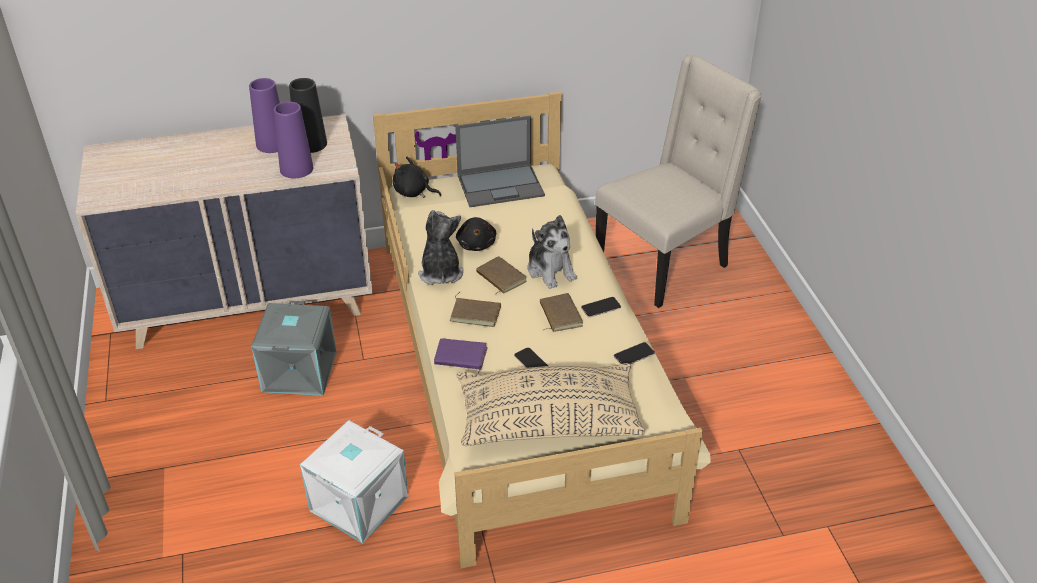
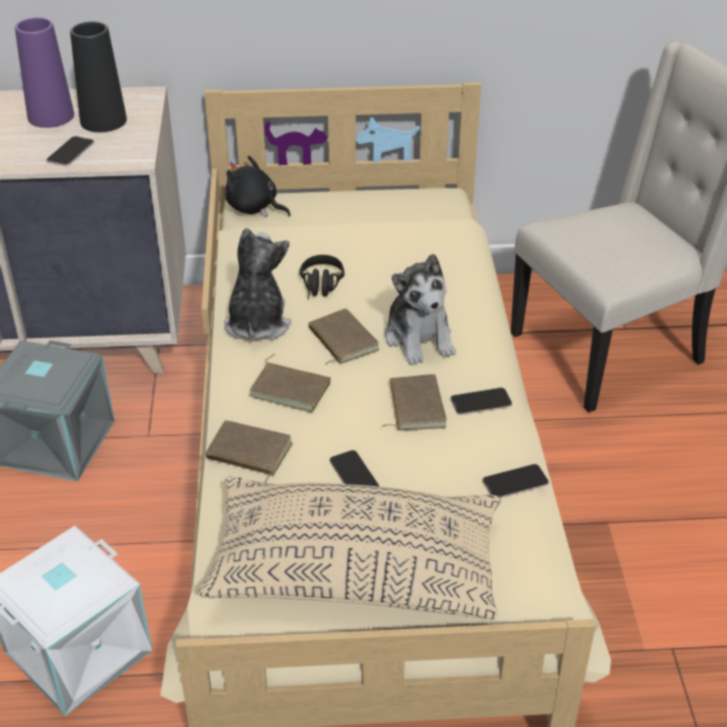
camera: 10 degrees right, 0 degrees up
purple vase [274,101,313,178] -> phone [46,136,94,166]
purple book [434,338,488,373] -> brown book [205,420,293,483]
laptop [455,116,545,207] -> none
black plush toy [456,217,496,251] -> black headphones [299,255,345,299]

